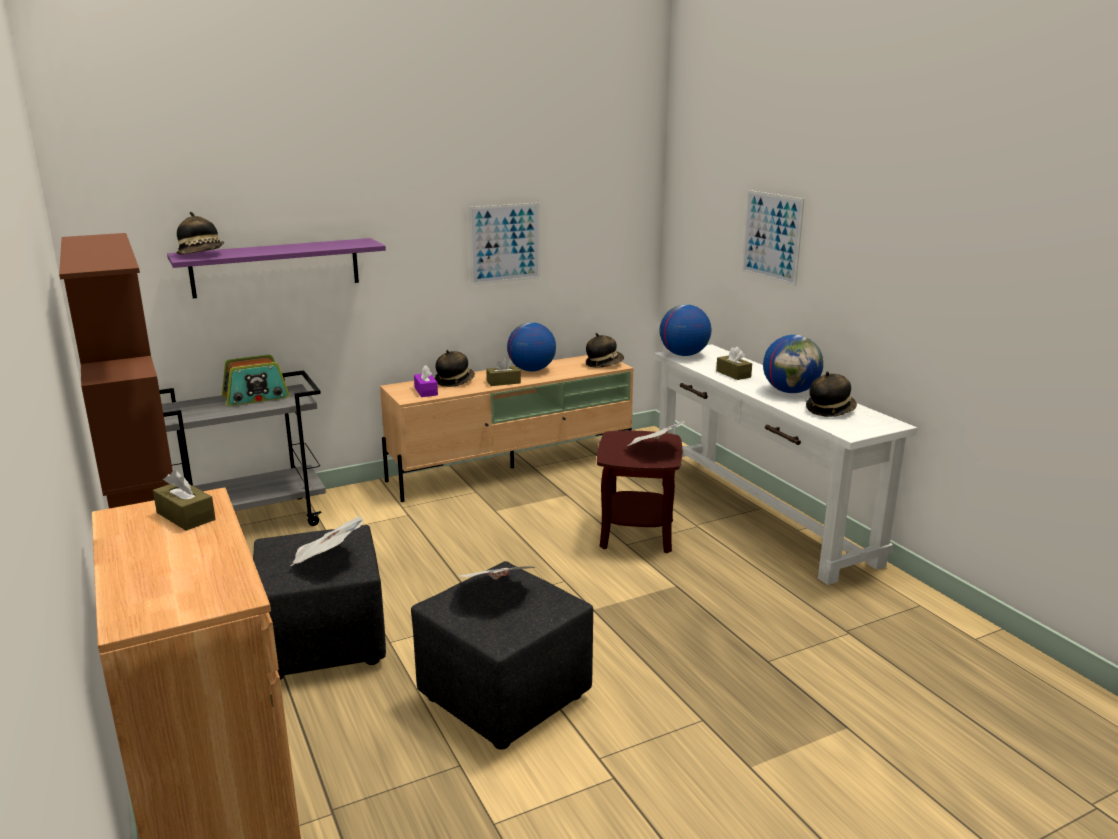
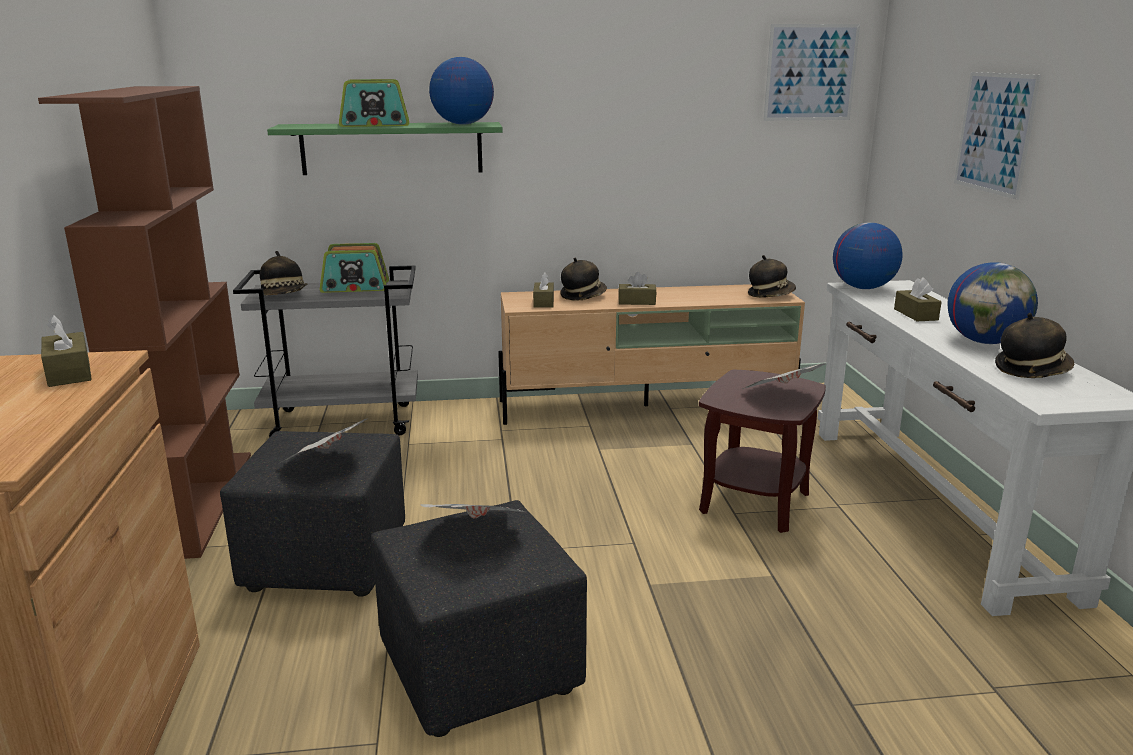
camera: 20 degrees right, 0 degrees up
purple shelf [167,238,386,298] -> green shelf [267,122,503,175]
hat [176,212,225,255] -> hat moved to [258,251,308,296]
purple tissue box [414,366,438,397] -> brown tissue box [533,272,554,308]
picture [468,203,540,285] -> picture moved to [764,24,860,121]
globe [507,322,556,371] -> globe moved to [429,57,494,125]
none -> radio [339,79,409,127]

